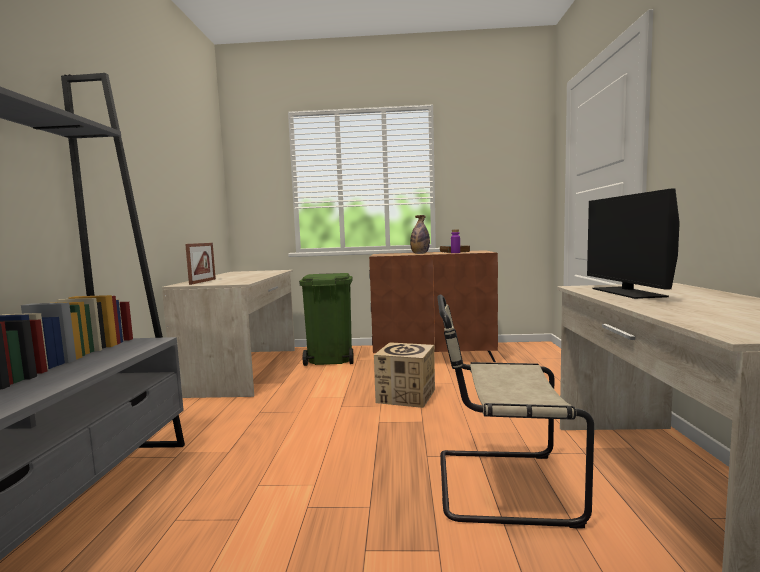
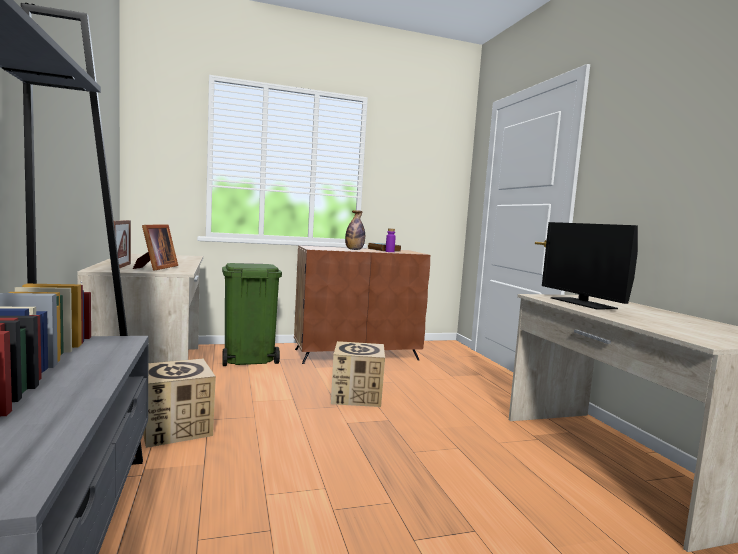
camera: 20 degrees left, 0 degrees up
beige chair [437,295,594,528] -> none
none -> picture frame [133,224,178,271]
none -> cardboard box [143,359,216,448]

